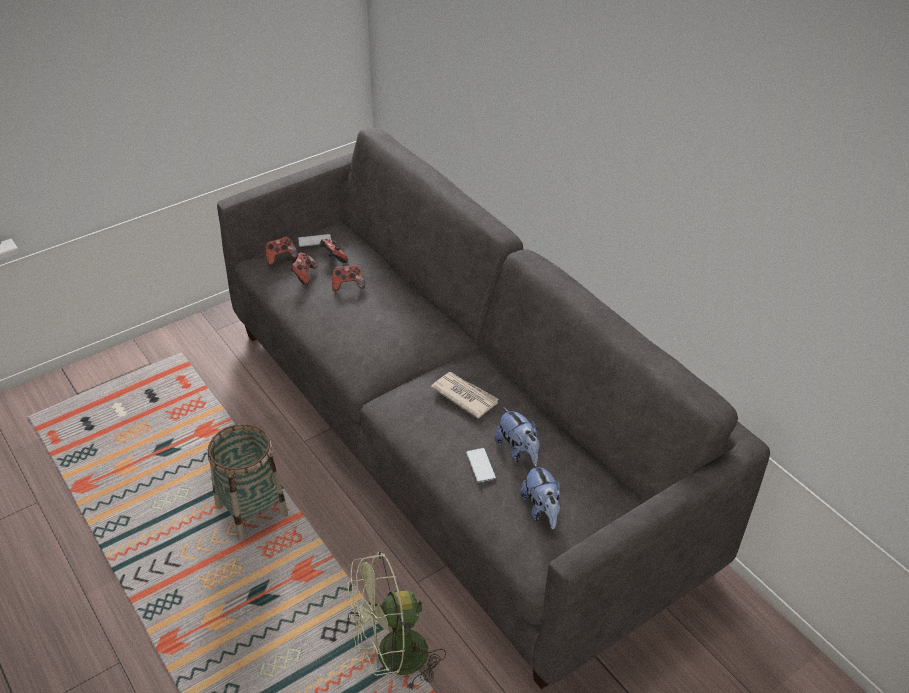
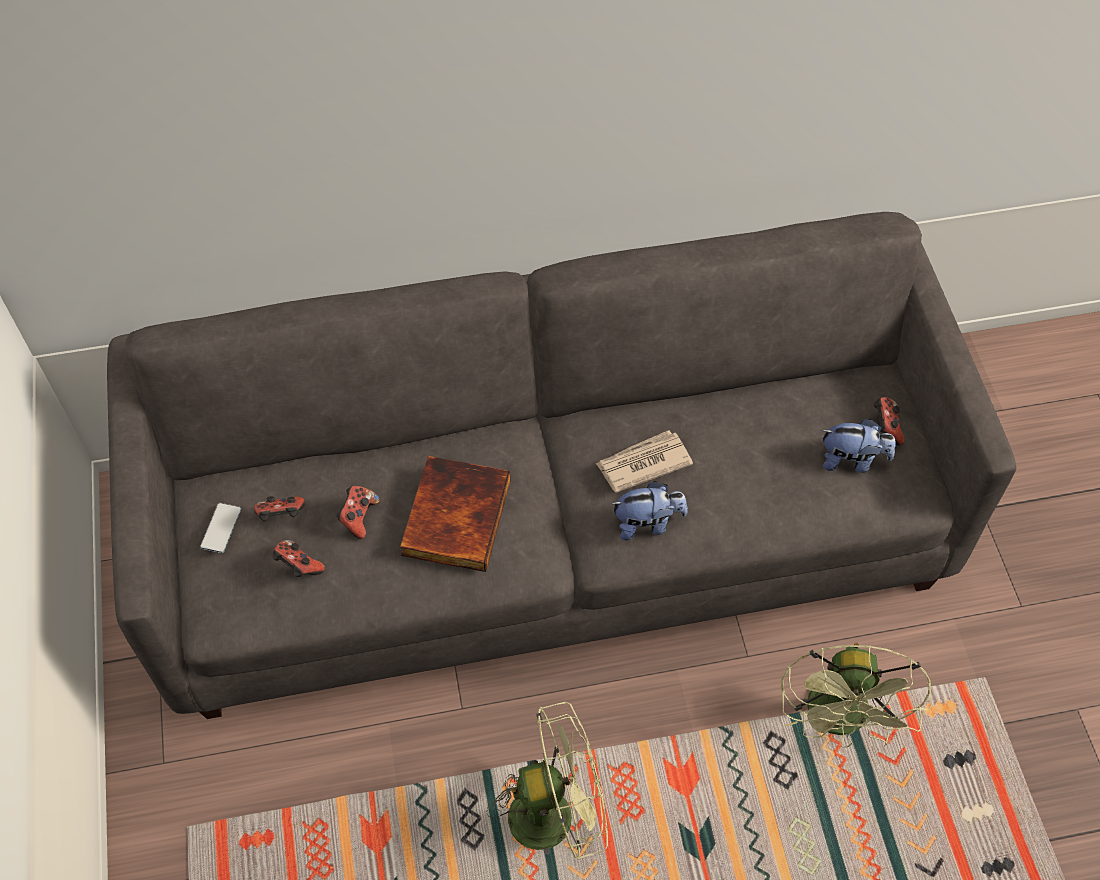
camera: 65 degrees left, 15 degrees up
basket [207,424,288,540] -> green fan [487,702,608,860]
game controller [265,237,298,265] -> game controller moved to [874,397,904,446]
phone [466,448,496,483] -> none
plush toy [495,407,540,465] -> plush toy moved to [611,481,688,540]
none -> book [400,456,511,572]

